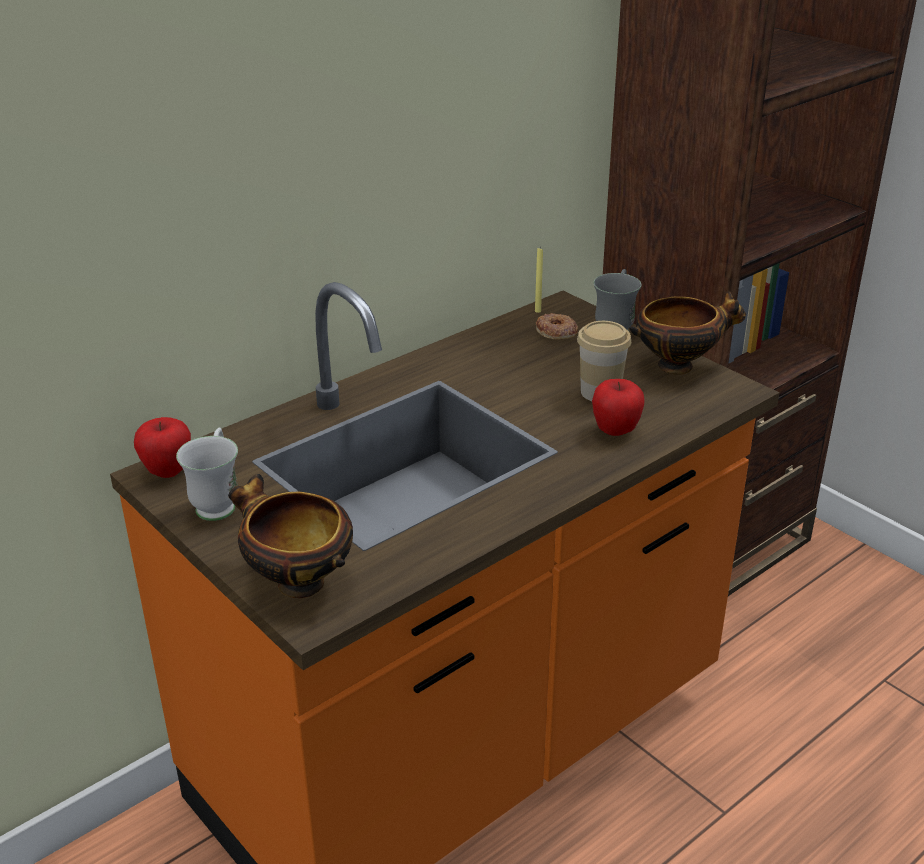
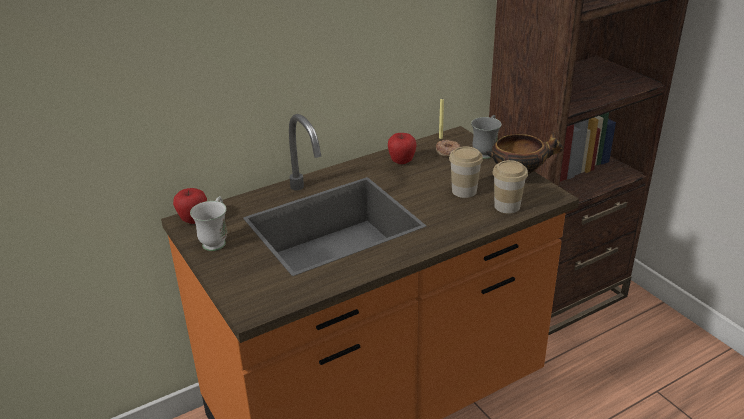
camera: 10 degrees right, 0 degrees up
bowl [228,474,353,598] -> none
apple [592,379,645,436] -> apple moved to [388,133,417,164]
none -> cup [493,160,528,213]

